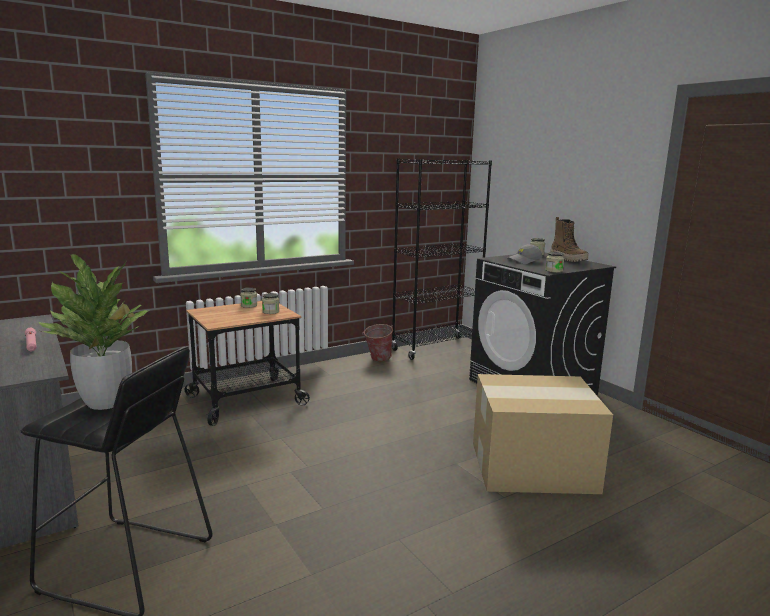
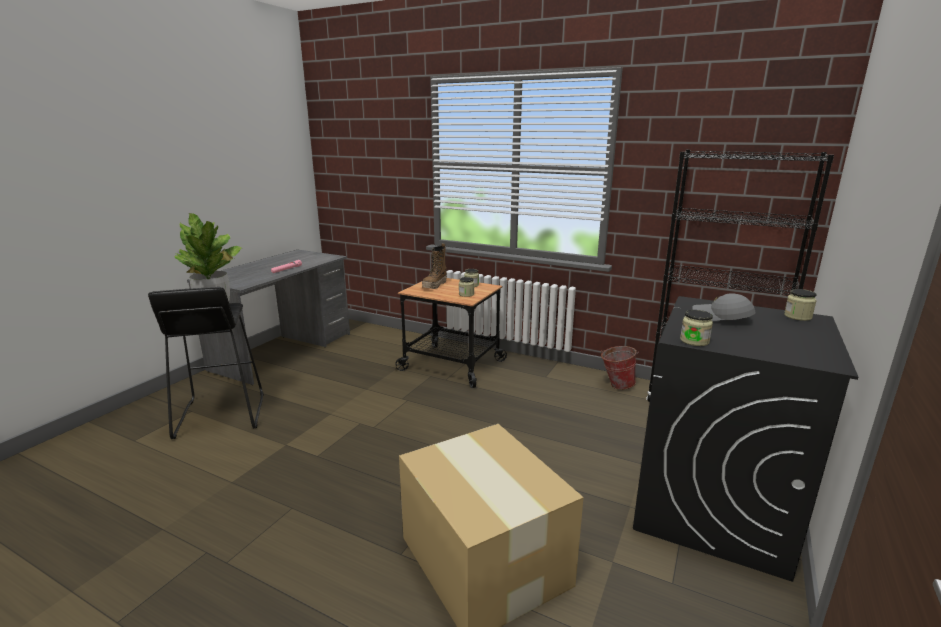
camera: 60 degrees right, 5 degrees up
boot [551,217,589,262] -> boot moved to [422,243,447,289]

